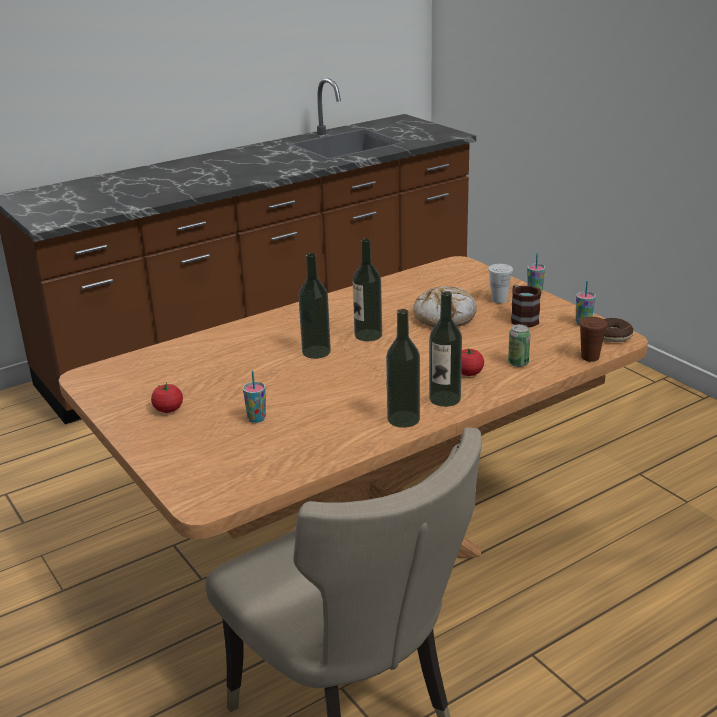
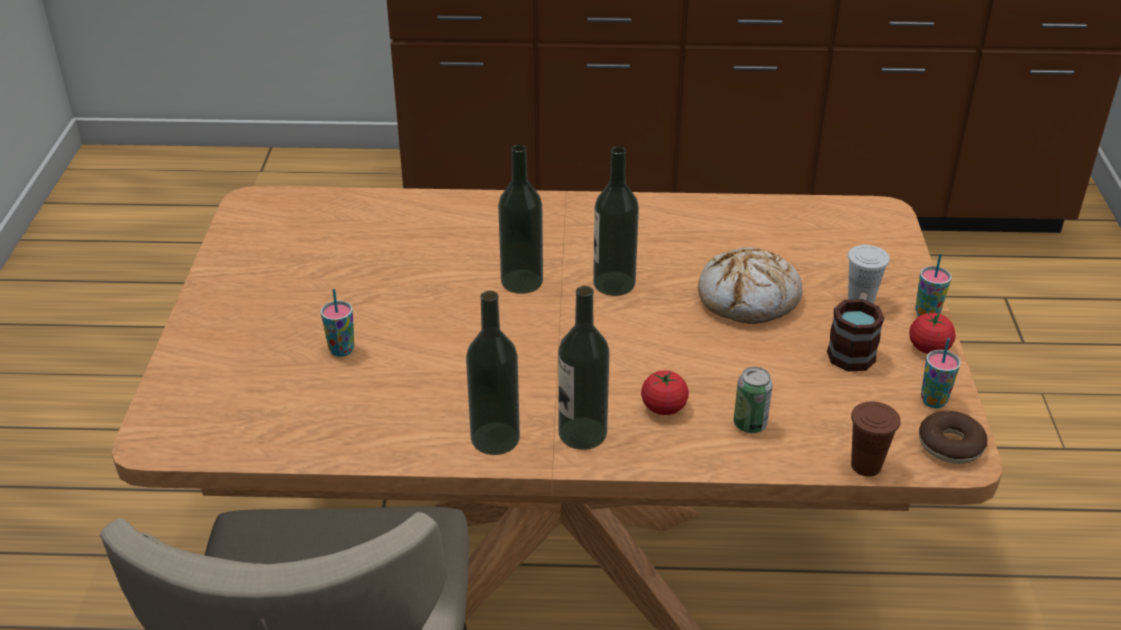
camera: 35 degrees right, 10 degrees up
tomato [151,382,183,413] -> tomato moved to [909,311,956,354]

